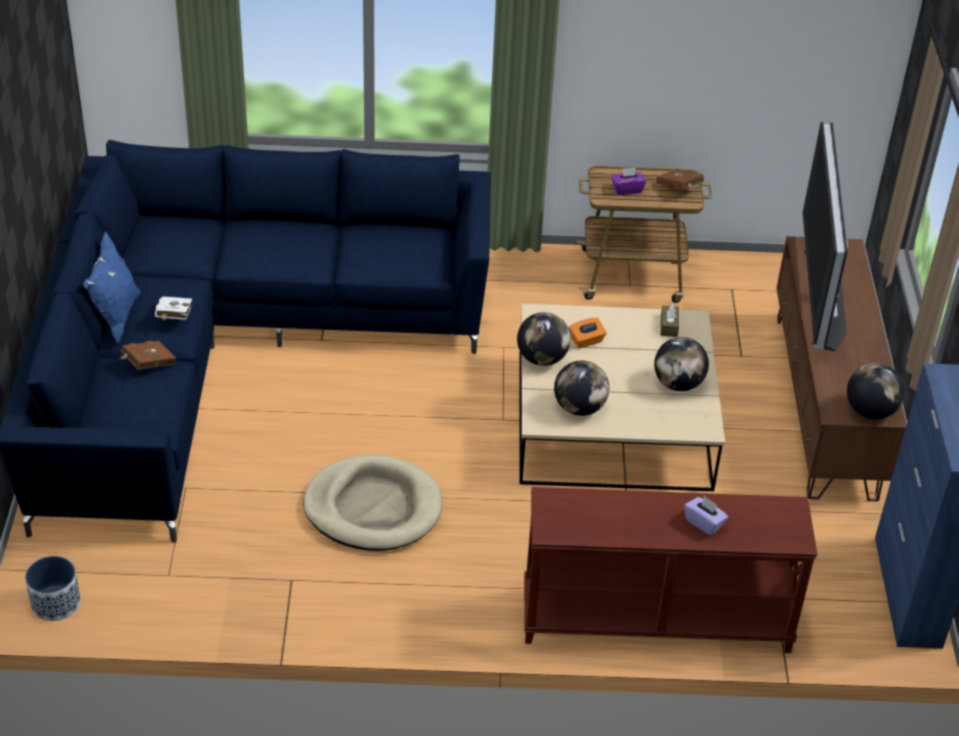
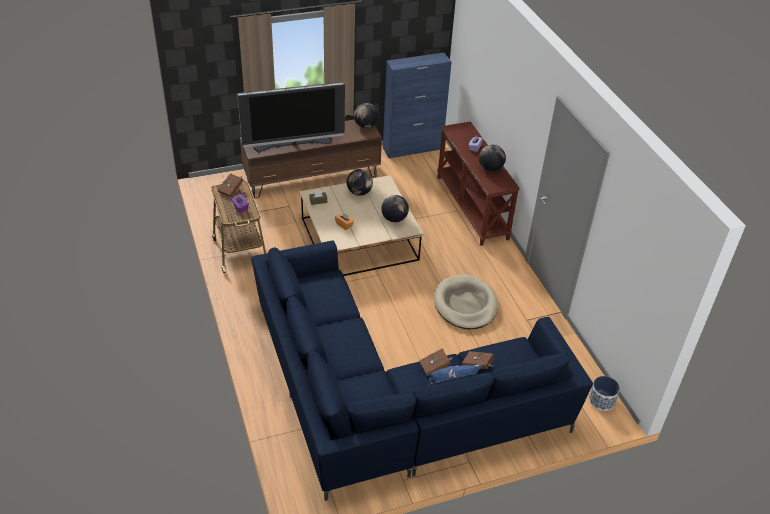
camera: 110 degrees left, 0 degrees up
white book [155,296,192,320] -> brown book [419,348,452,376]
globe [517,312,571,366] -> globe moved to [479,145,506,172]

